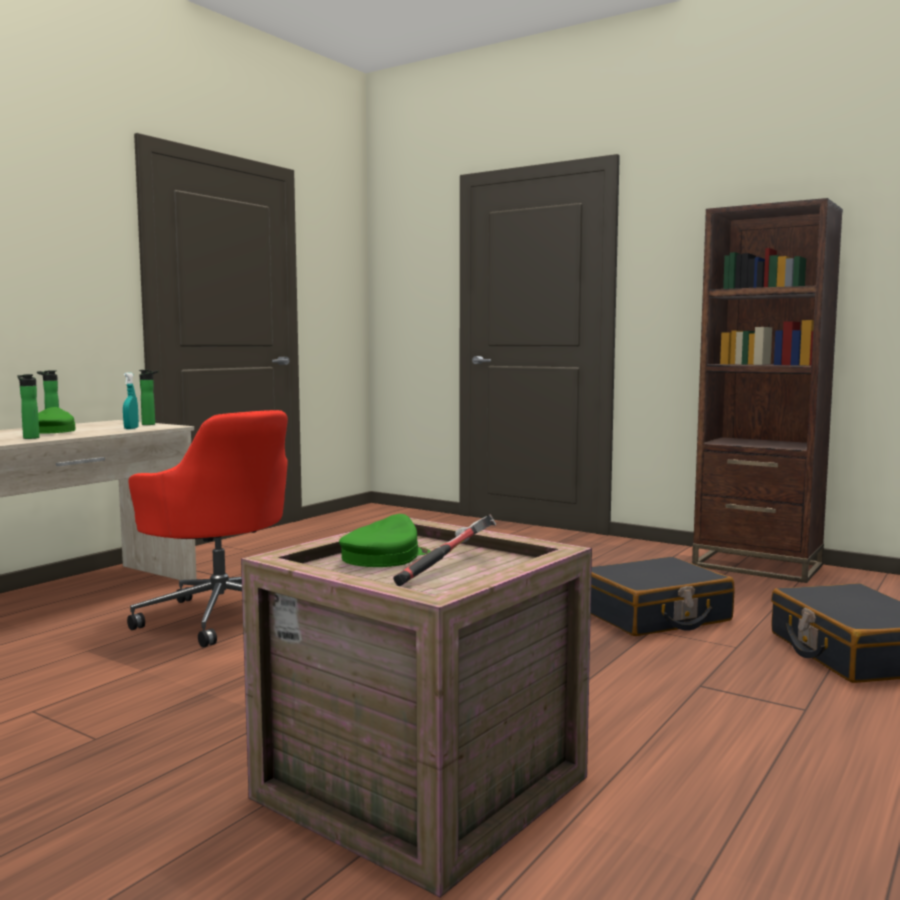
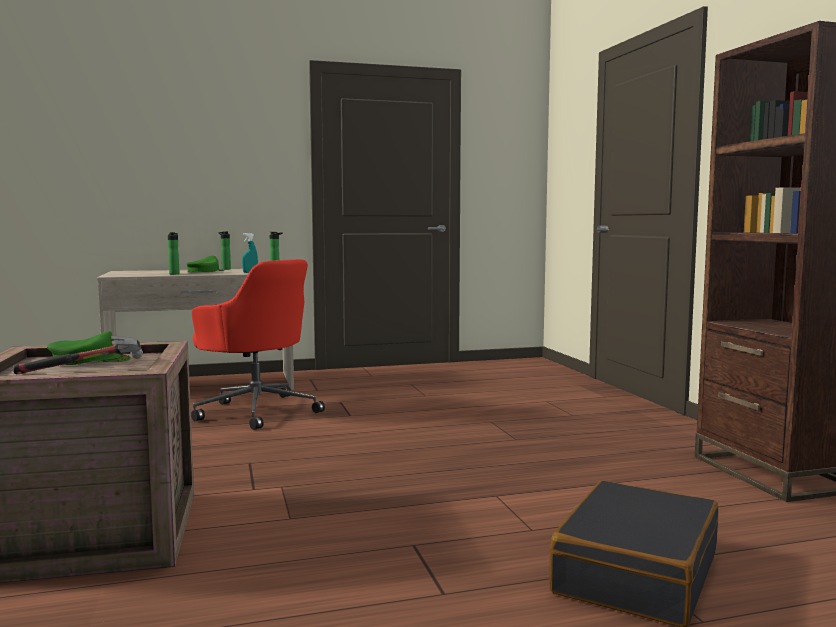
camera: 40 degrees right, 0 degrees up
red office chair [127,410,288,647] -> red office chair turned 45 degrees counterclockwise [191,259,325,430]
black suitcase [591,557,735,636] -> none

